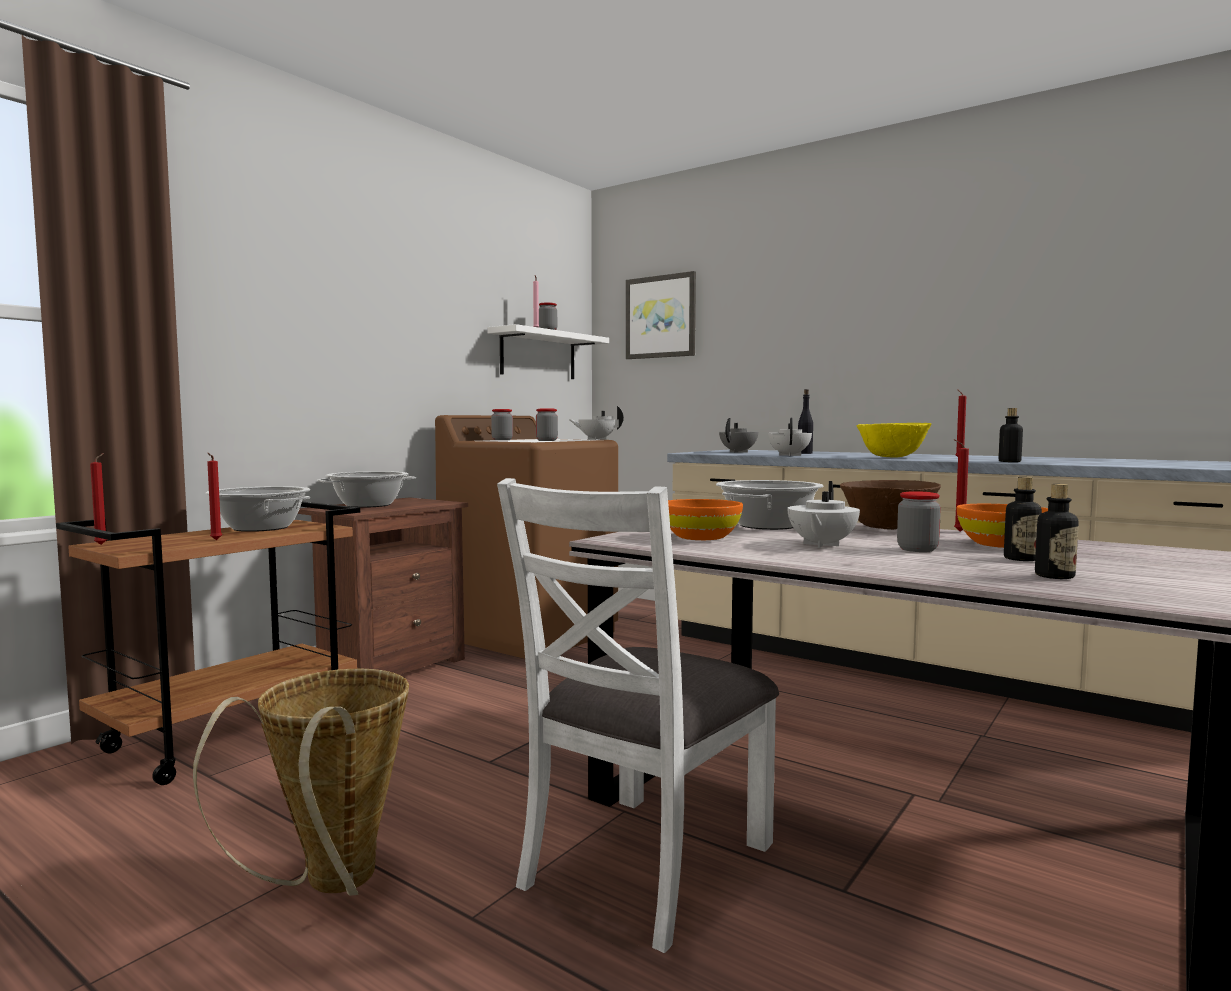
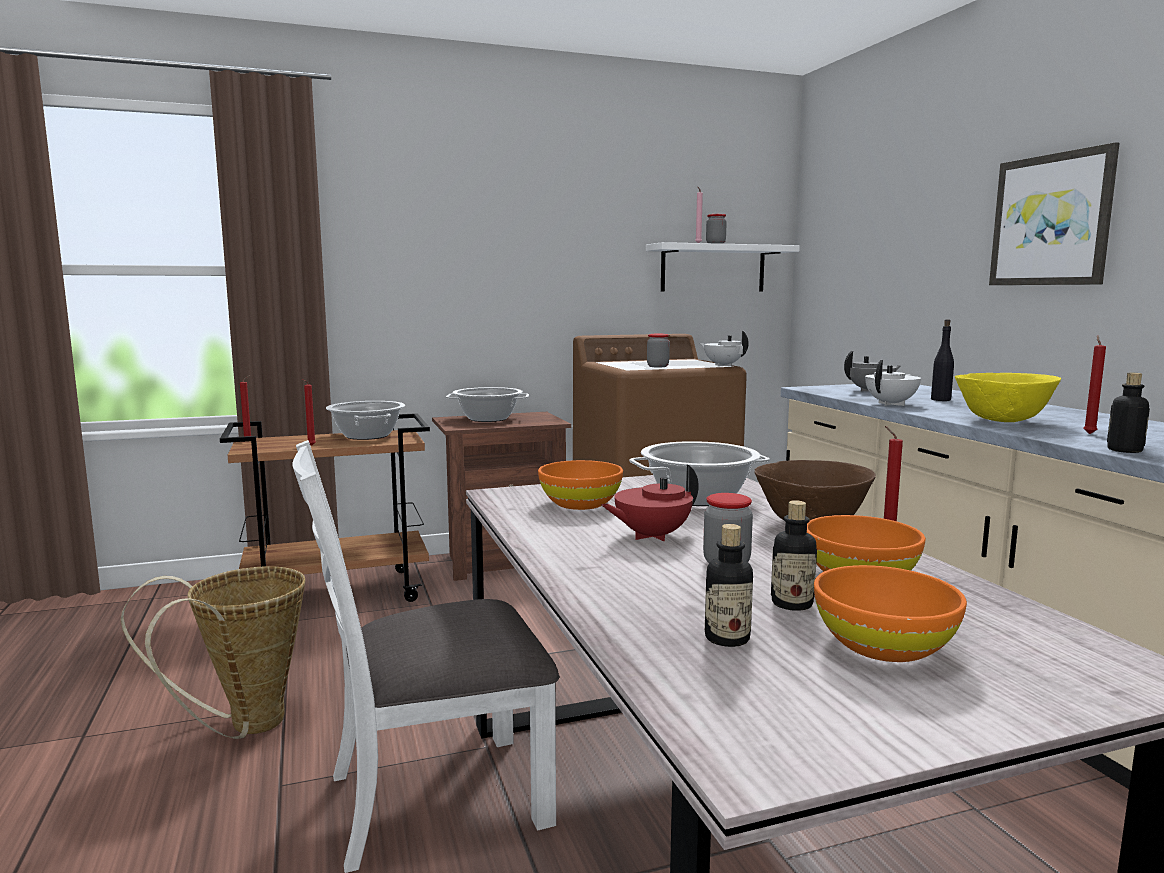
camera: 35 degrees right, 5 degrees up
jar [491,409,513,440] -> none
picture [626,271,696,359] -> picture moved to [989,142,1120,285]
white teapot [788,481,860,548] -> red teapot [601,465,699,541]
none -> orange bowl [814,565,967,662]

